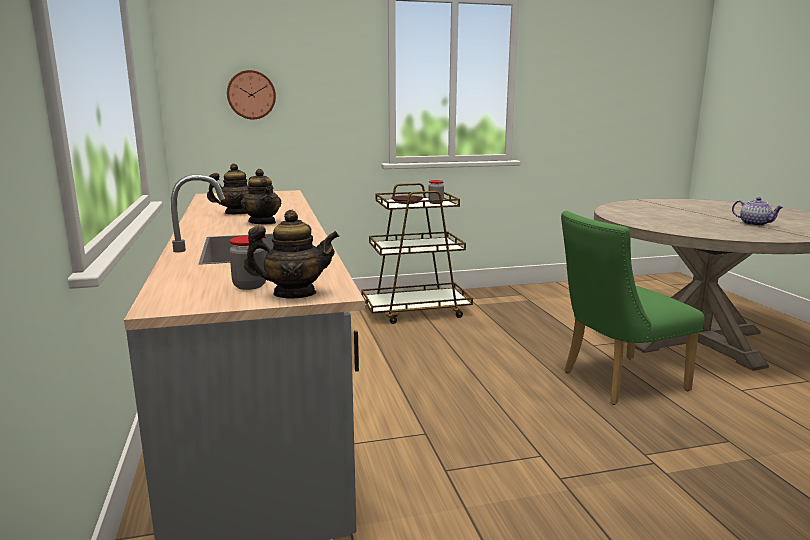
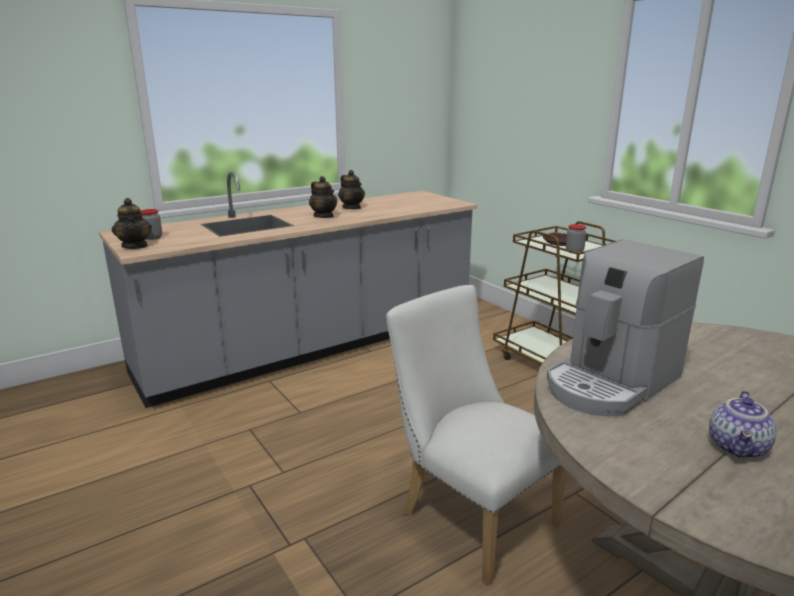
camera: 70 degrees right, 5 degrees up
wall clock [227,70,276,120] -> none
teapot [241,169,281,224] -> teapot turned 75 degrees counterclockwise [309,176,337,218]
green chair [561,211,704,405] -> white chair [386,285,566,586]
none -> coffee machine [547,239,704,416]

